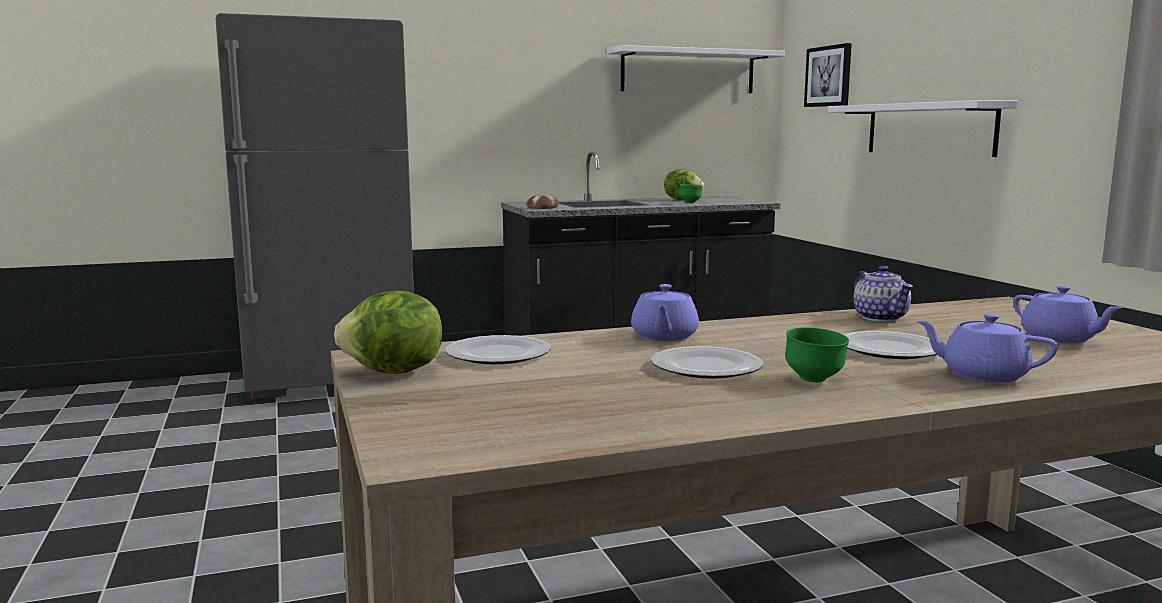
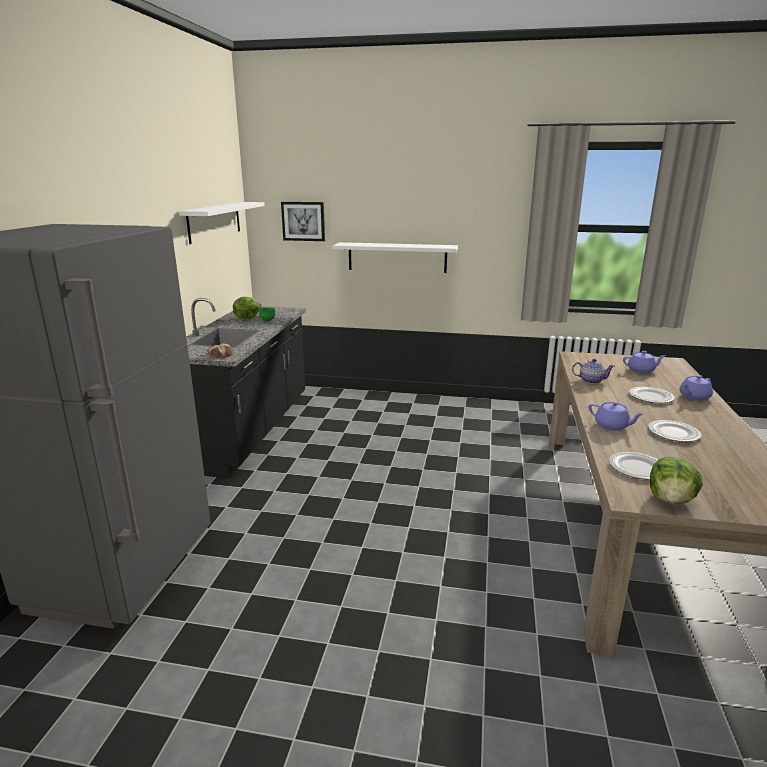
camera: 60 degrees left, 10 degrees up
green bowl [785,327,849,382] -> none

